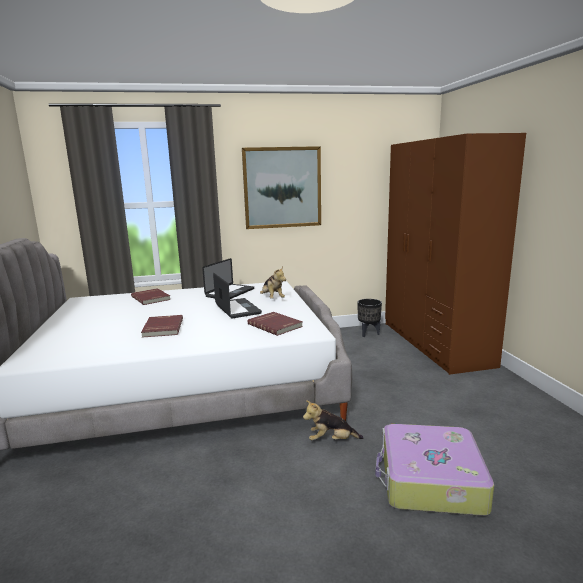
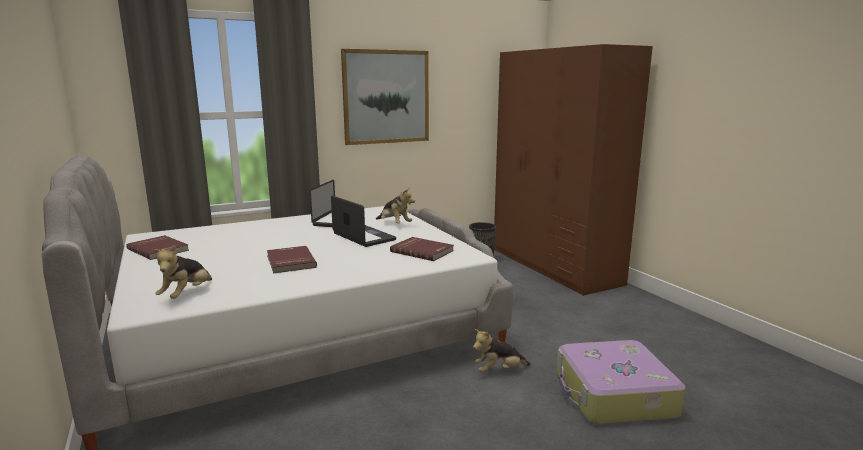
camera: 15 degrees left, 0 degrees up
red book [131,288,171,305] -> red book moved to [126,235,189,260]
none -> plush toy [153,245,212,299]

